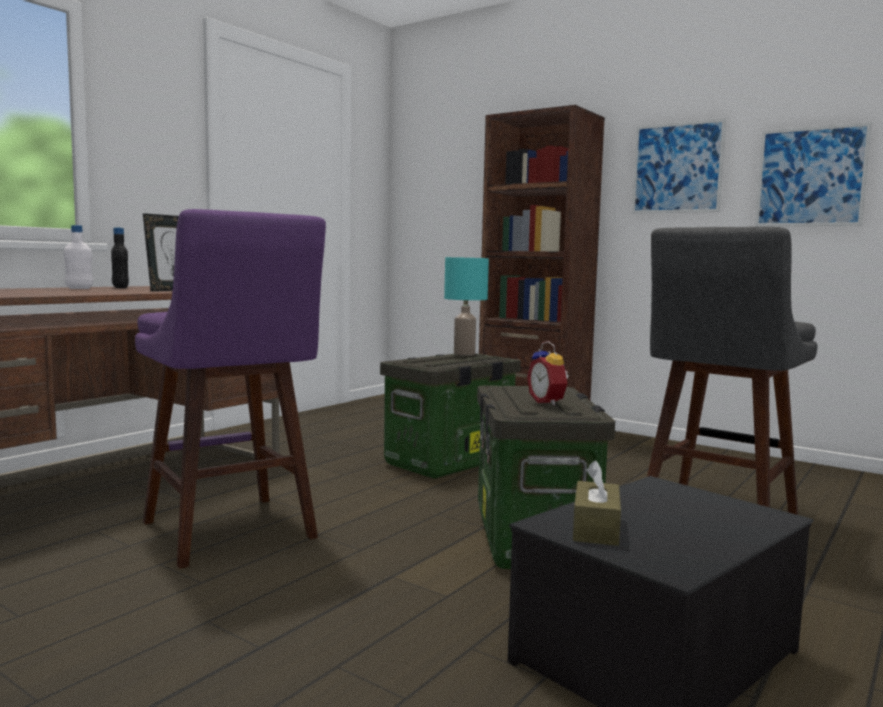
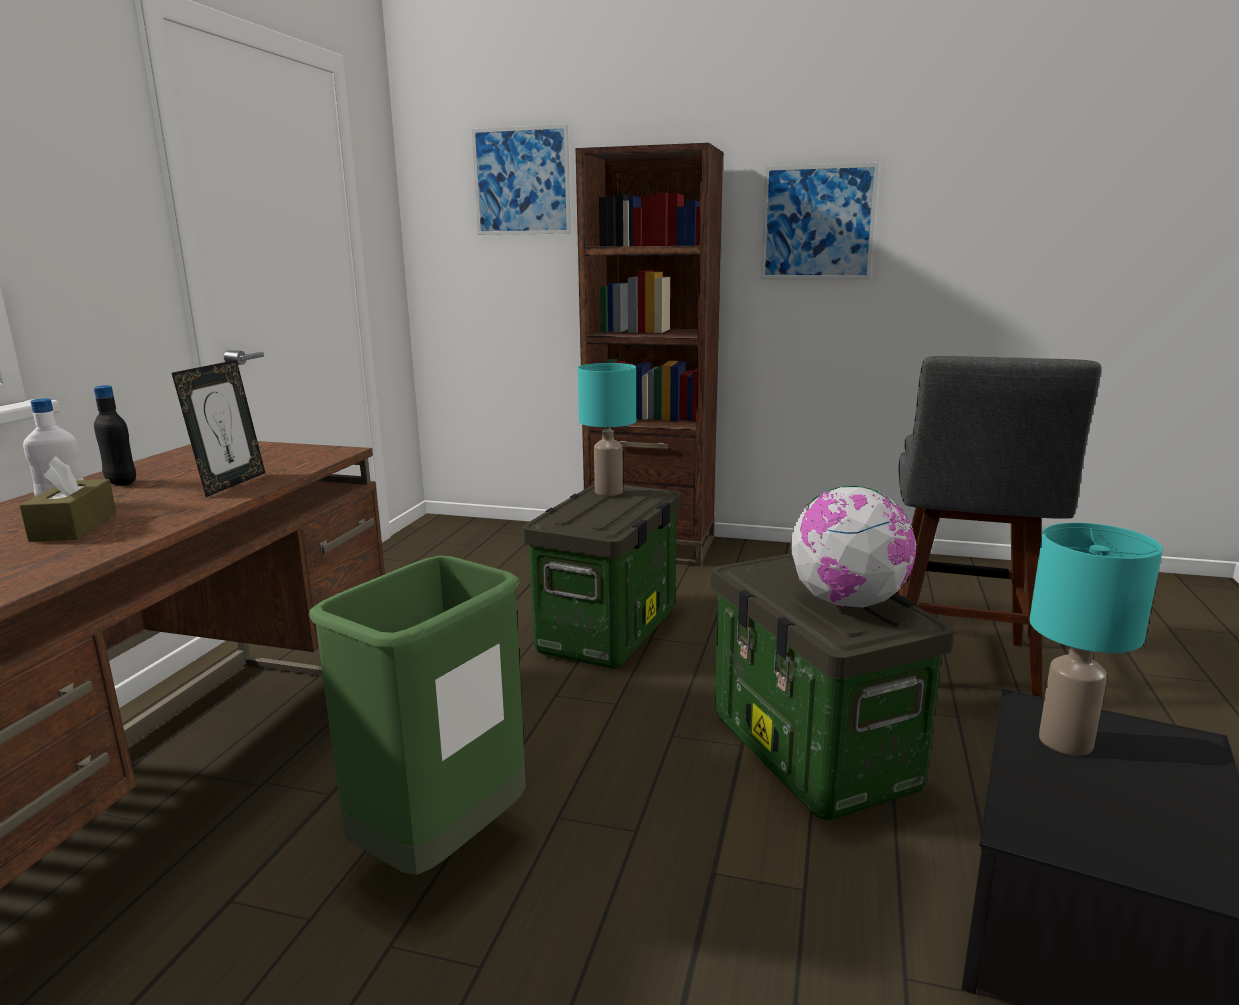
camera: 20 degrees left, 10 degrees up
purple stool [135,209,326,569] -> green trash can [309,555,526,875]
alarm clock [527,341,569,406] -> globe [791,486,916,608]
brown tissue box [573,460,621,546] -> brown tissue box moved to [20,456,116,542]
picture [755,122,872,227] -> picture moved to [472,124,571,235]
none -> turquoise table lamp [1030,523,1163,756]

